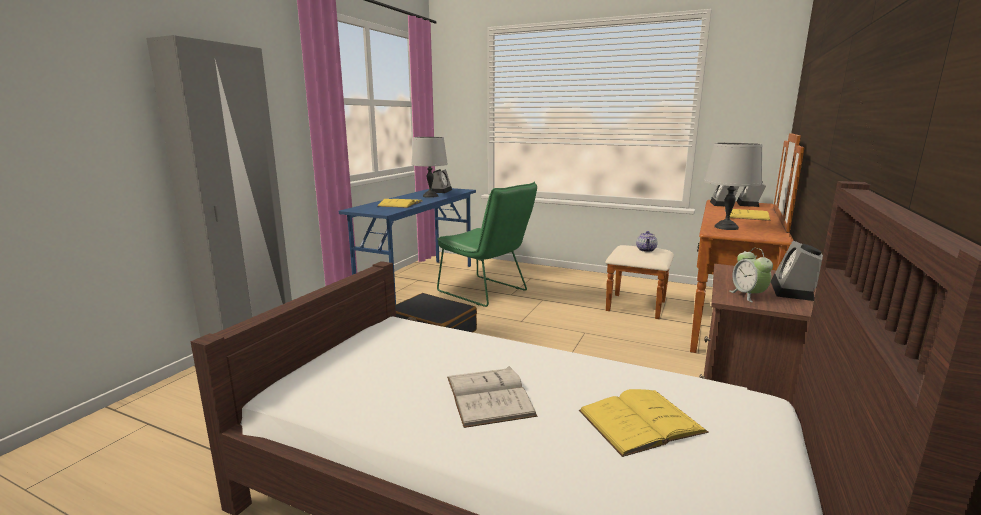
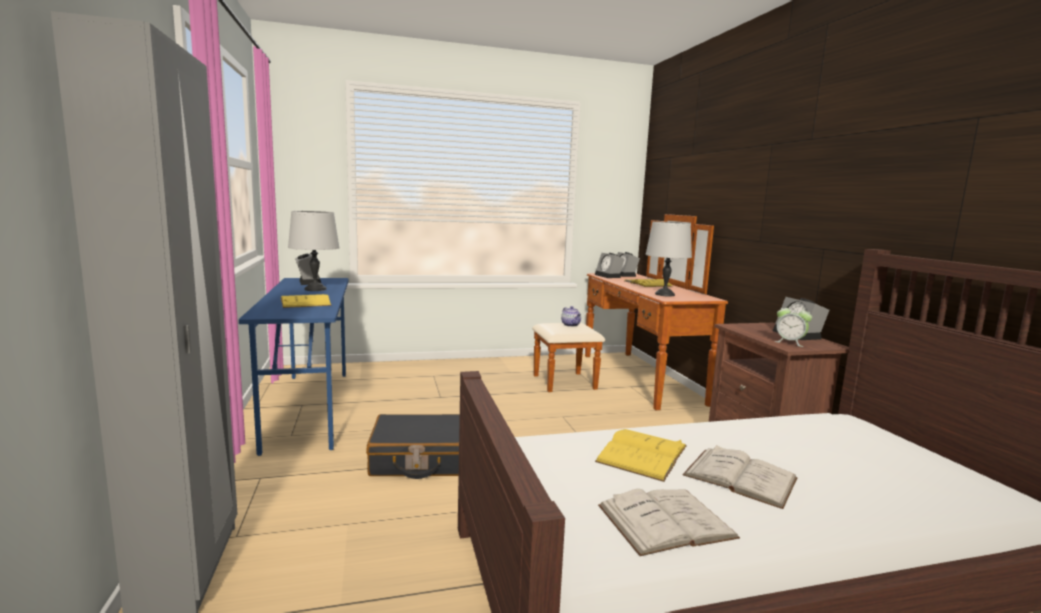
camera: 40 degrees left, 5 degrees down
green chair [437,182,537,307] -> none
yellow book [579,389,709,457] -> yellow book moved to [595,429,687,482]
none -> white book [598,489,740,556]

